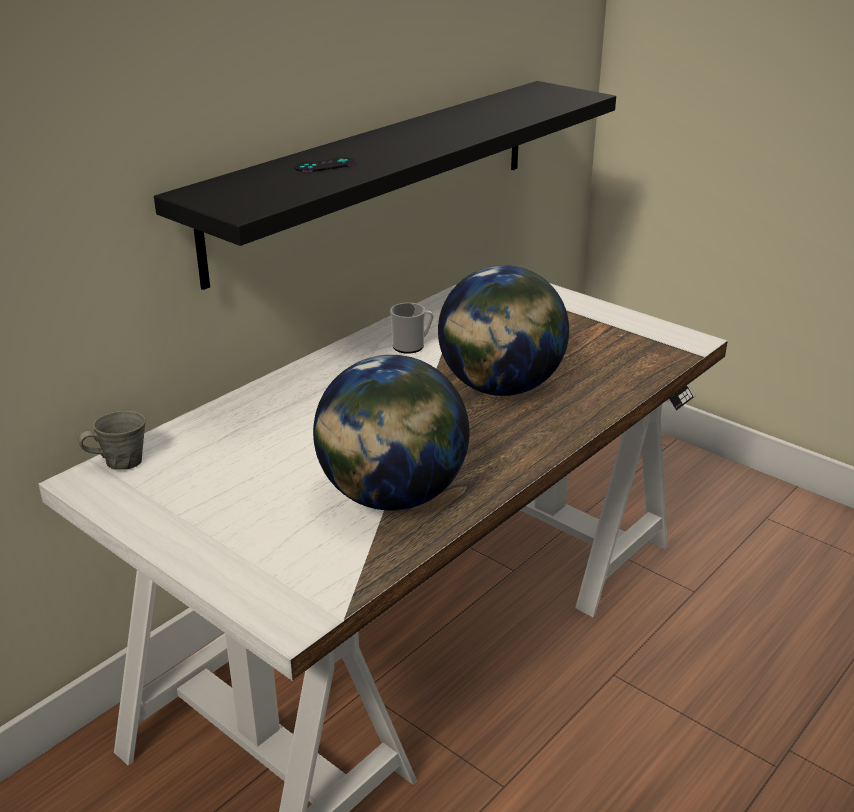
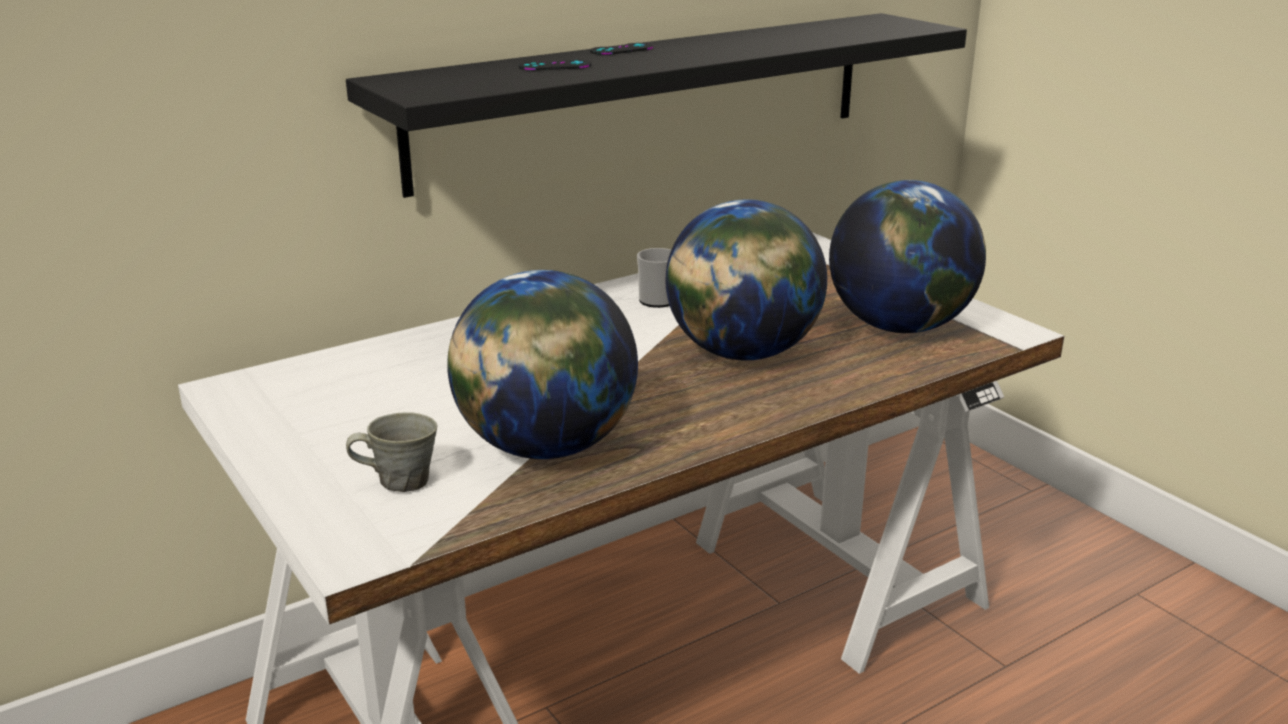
camera: 15 degrees right, 5 degrees down
grey mug [78,411,146,470] -> grey mug moved to [346,412,437,492]
none -> black game controller [590,43,653,55]
none -> globe [829,180,986,333]

